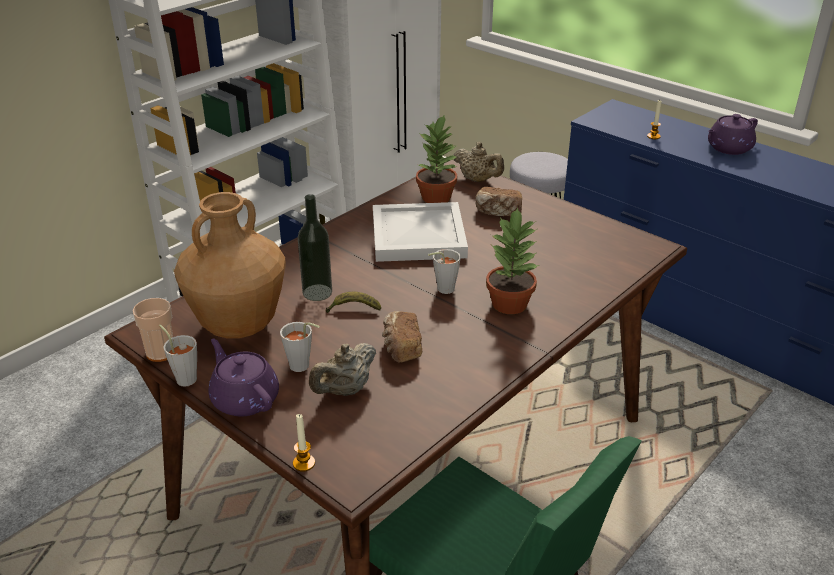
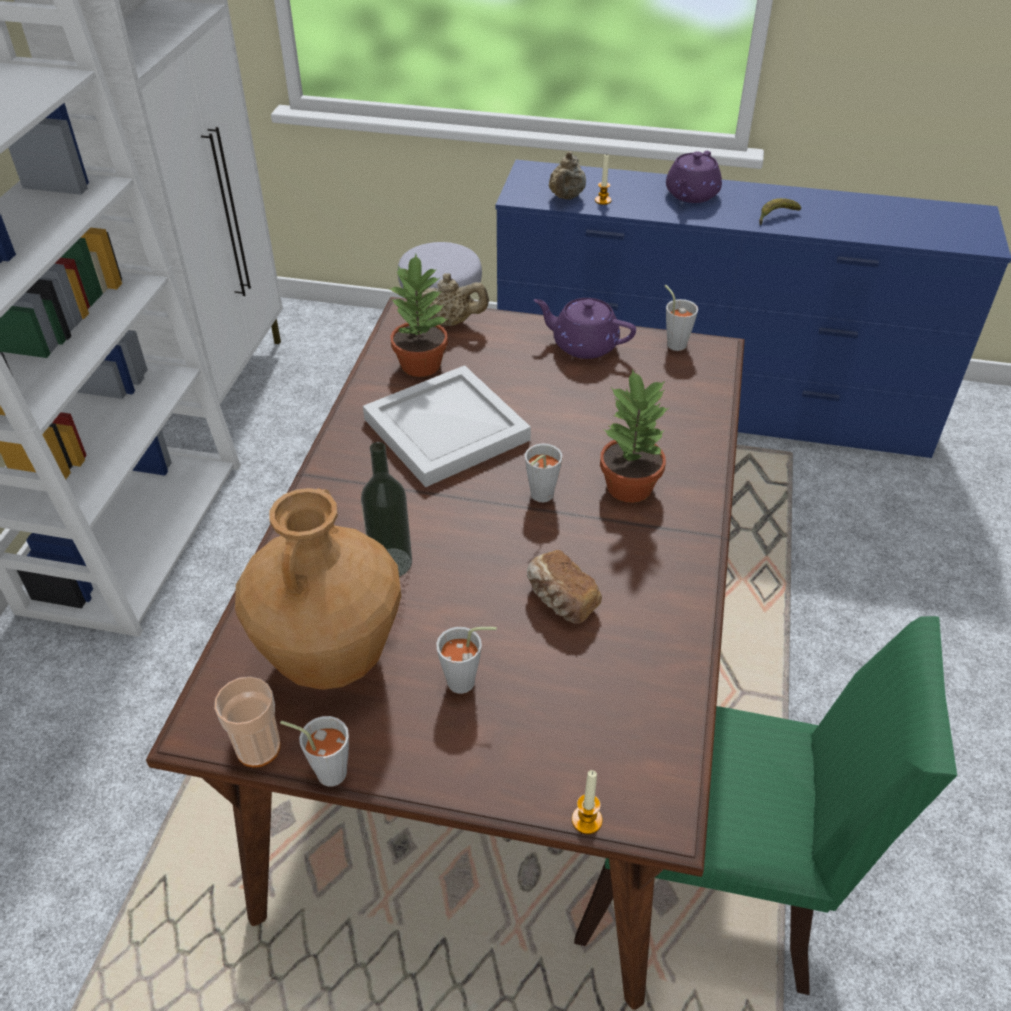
camera: 30 degrees left, 10 degrees up
purple teapot [208,339,279,417] -> purple teapot moved to [534,298,636,359]
beige teapot [309,343,376,396] -> beige teapot moved to [549,151,586,200]
banana [326,292,381,313] -> banana moved to [759,198,801,225]
bread [476,187,522,216] -> none
none -> grey cup [665,285,698,351]

